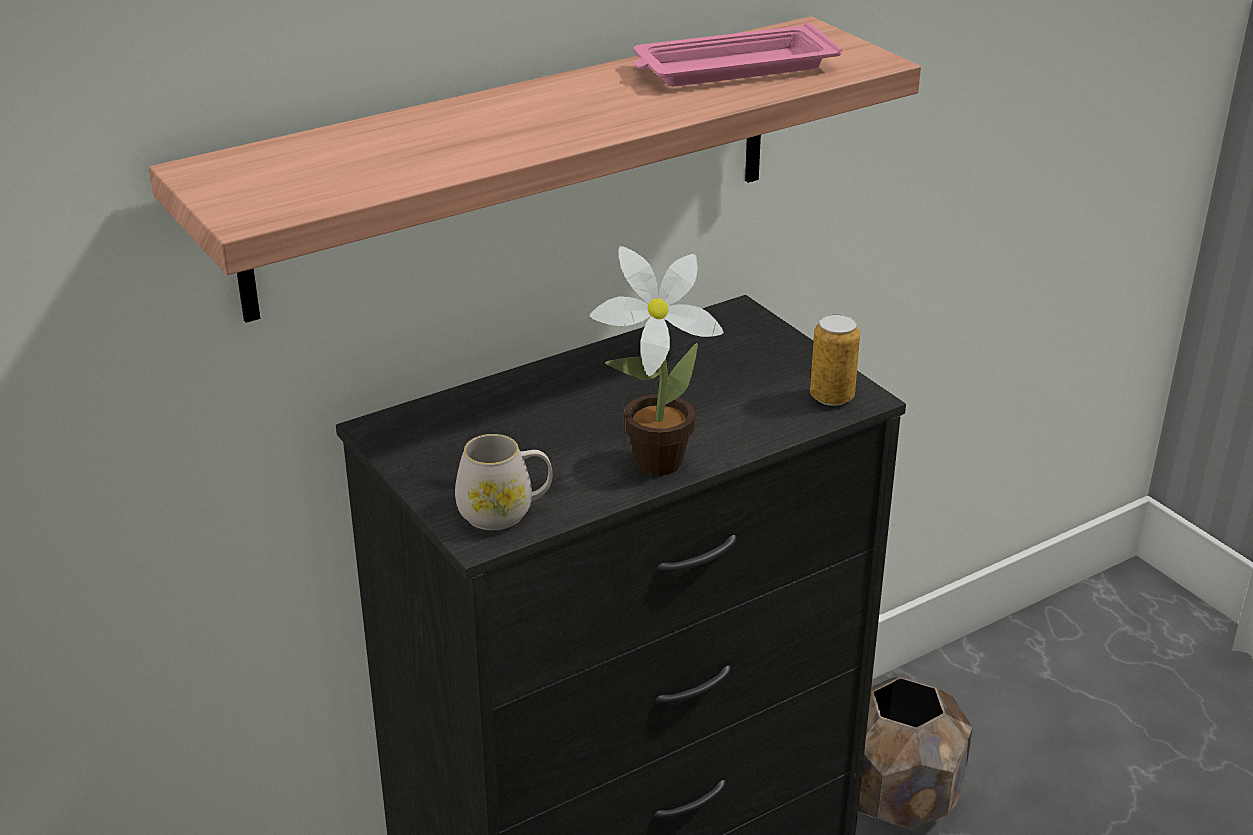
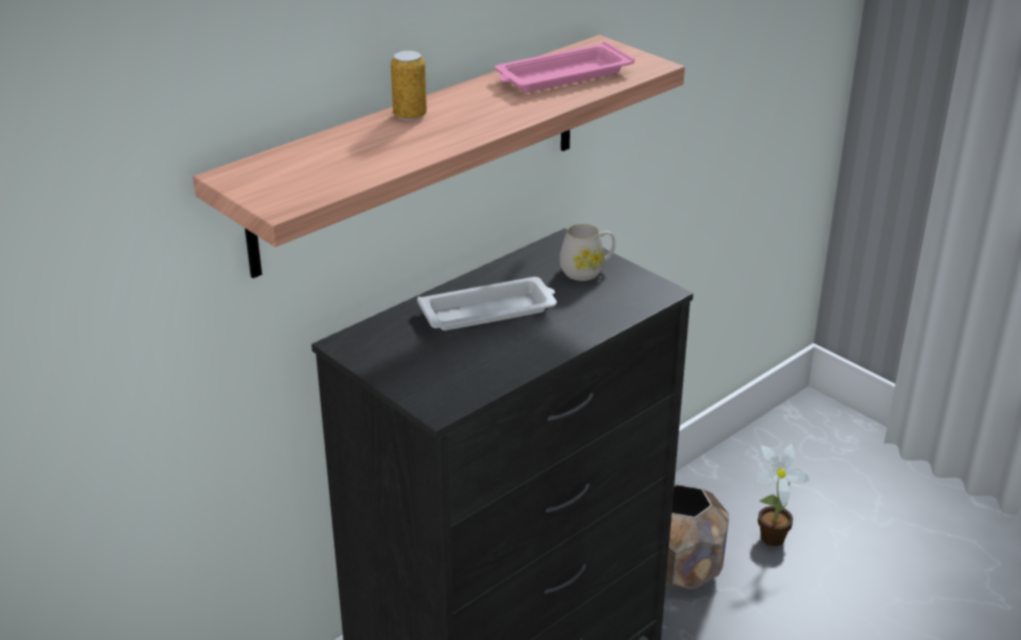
camera: 10 degrees left, 0 degrees up
white mug [455,434,552,531] -> white mug moved to [559,224,616,281]
potted plant [590,246,724,475] -> potted plant moved to [755,443,810,546]
can [810,314,860,406] -> can moved to [391,50,427,121]
none -> white tray [417,277,557,331]

